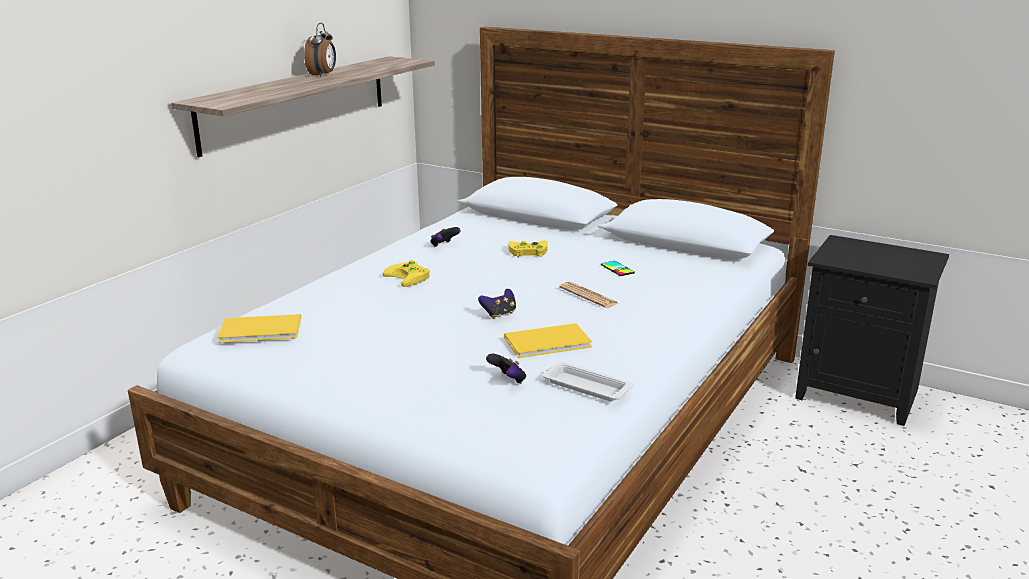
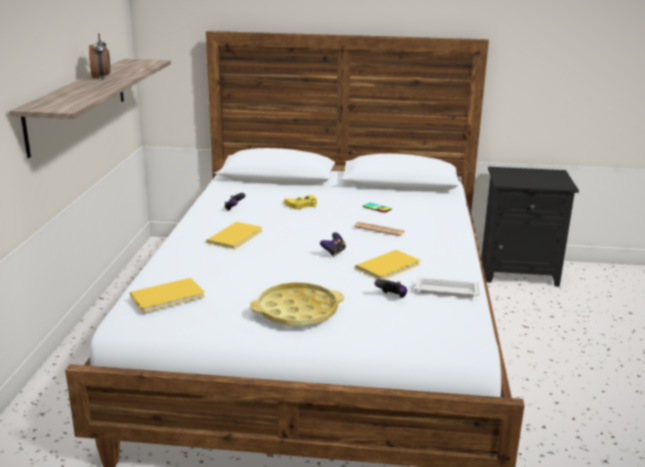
camera: 25 degrees left, 0 degrees up
yellow game controller [383,260,430,287] -> yellow book [206,222,262,249]
none -> yellow tray [250,282,344,326]

